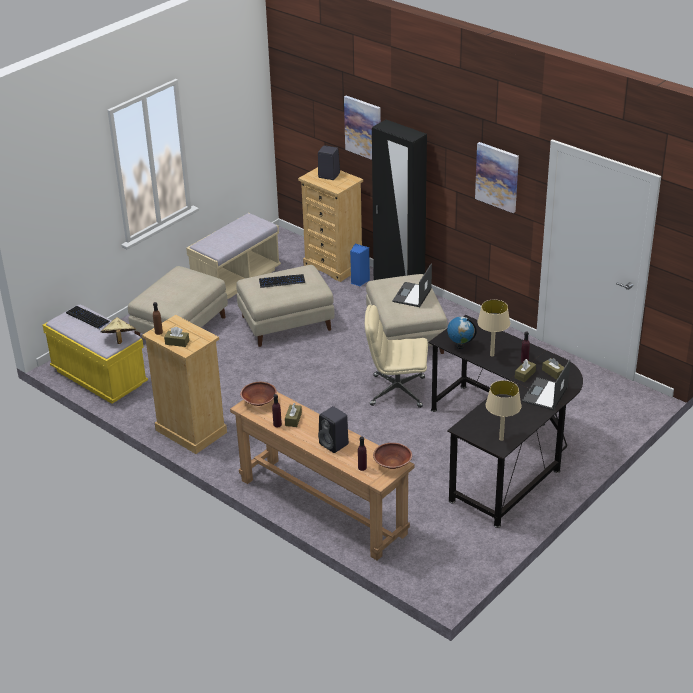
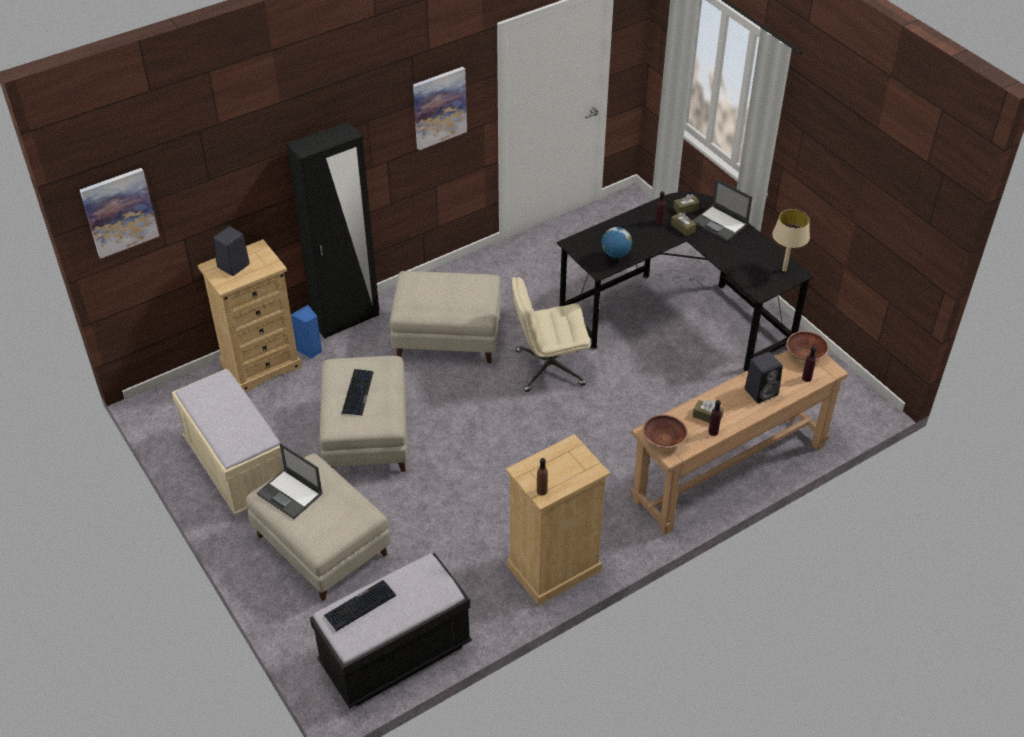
camera: 75 degrees left, 10 degrees up
yellow bench [43,304,148,404] -> black bench [310,553,472,709]
beige hat [101,317,136,344] -> none
brown tissue box [164,327,189,347] -> none
picture [344,95,381,160] -> picture moved to [80,168,159,259]
beige office chair [365,305,428,408] -> beige office chair turned 60 degrees clockwise [512,277,591,392]
laptop [392,263,432,307] -> laptop moved to [257,443,323,519]
beige table lamp [477,299,510,357] -> none

